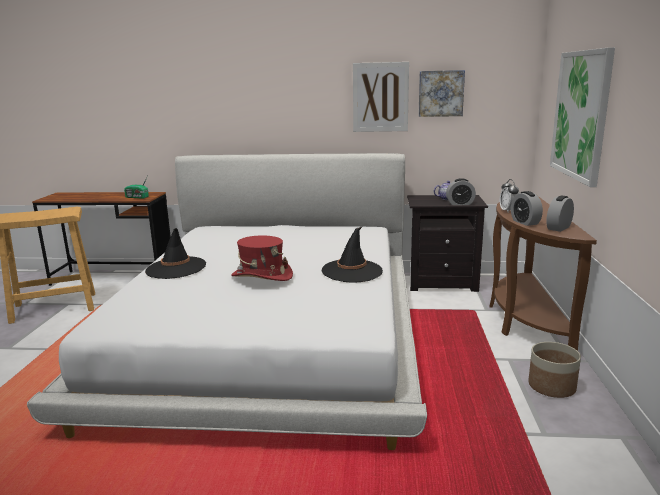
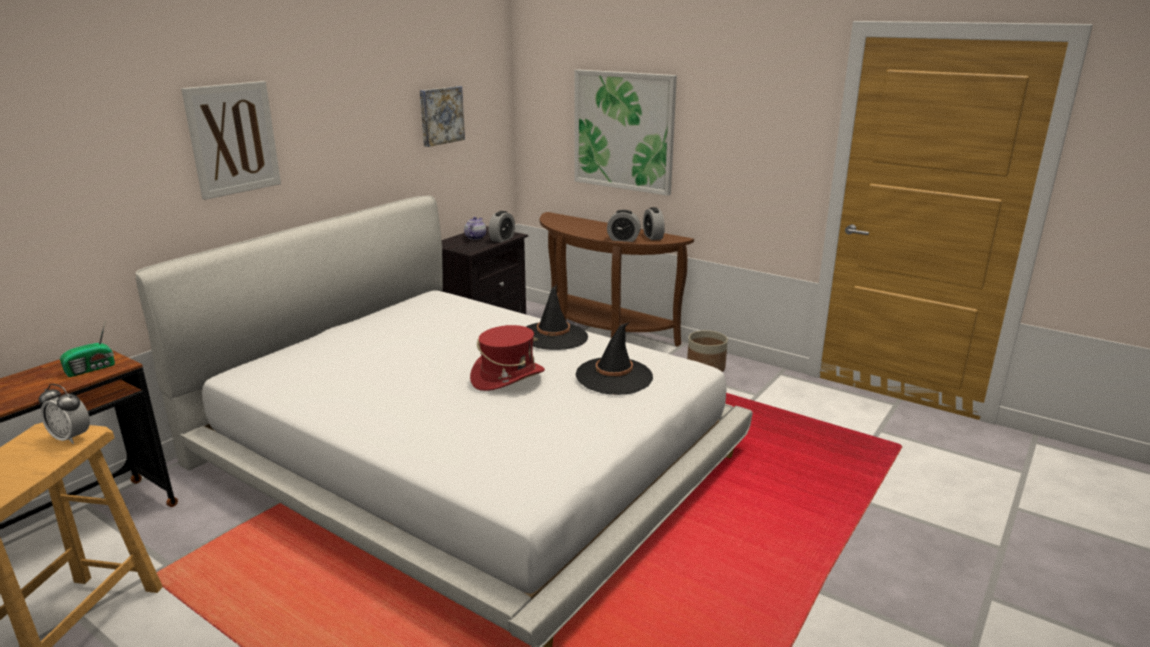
camera: 60 degrees left, 5 degrees up
black hat [145,228,206,279] -> black hat moved to [576,322,653,395]
picture [353,62,409,132] -> picture moved to [181,81,281,200]
alarm clock [500,179,520,212] -> alarm clock moved to [39,384,90,444]

